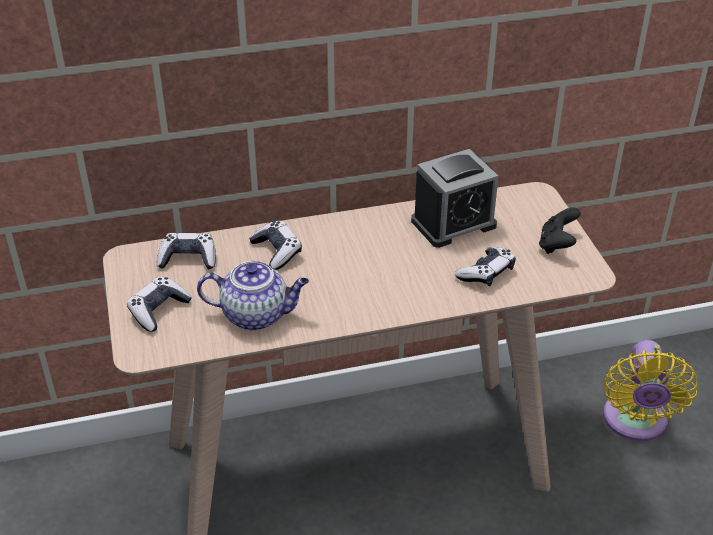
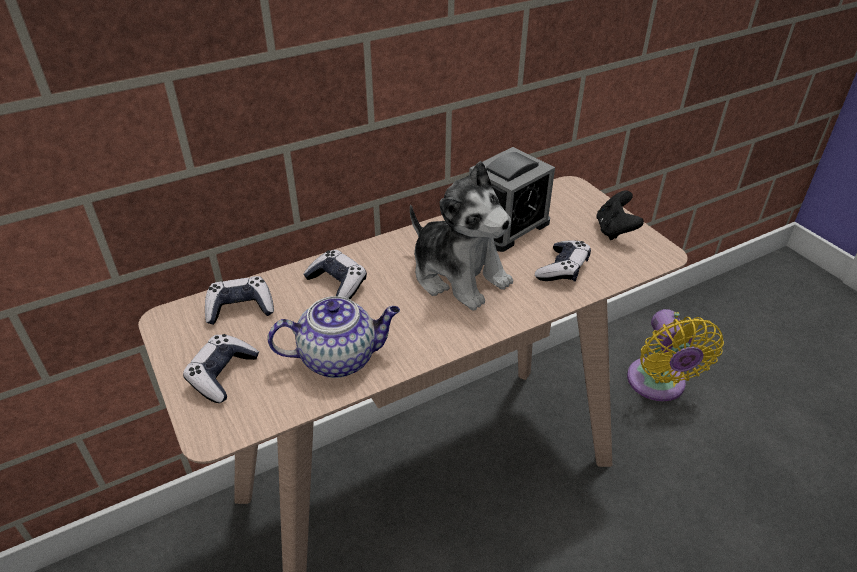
camera: 15 degrees left, 0 degrees up
none -> plush toy [410,161,513,310]

